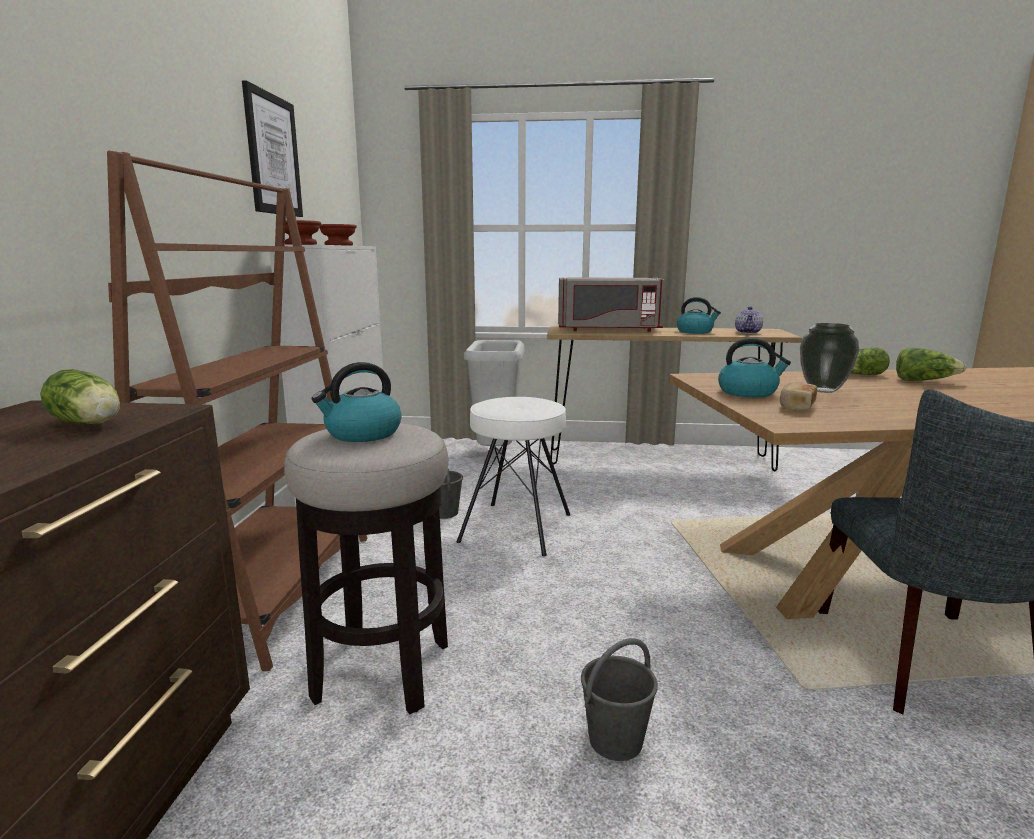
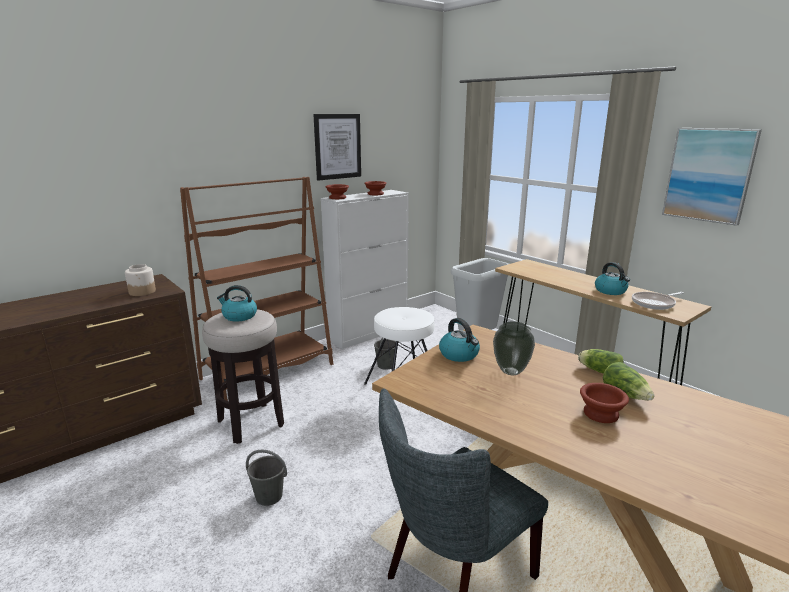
camera: 45 degrees right, 5 degrees up
lettuce [40,369,120,425] -> jar [125,264,156,296]
grey microwave [558,278,666,332] -> none
teapot [735,306,763,334] -> frying pan [632,292,684,310]
bread [780,382,817,410] -> none
none -> brown bowl [580,383,629,423]
none -> picture [662,128,762,226]

